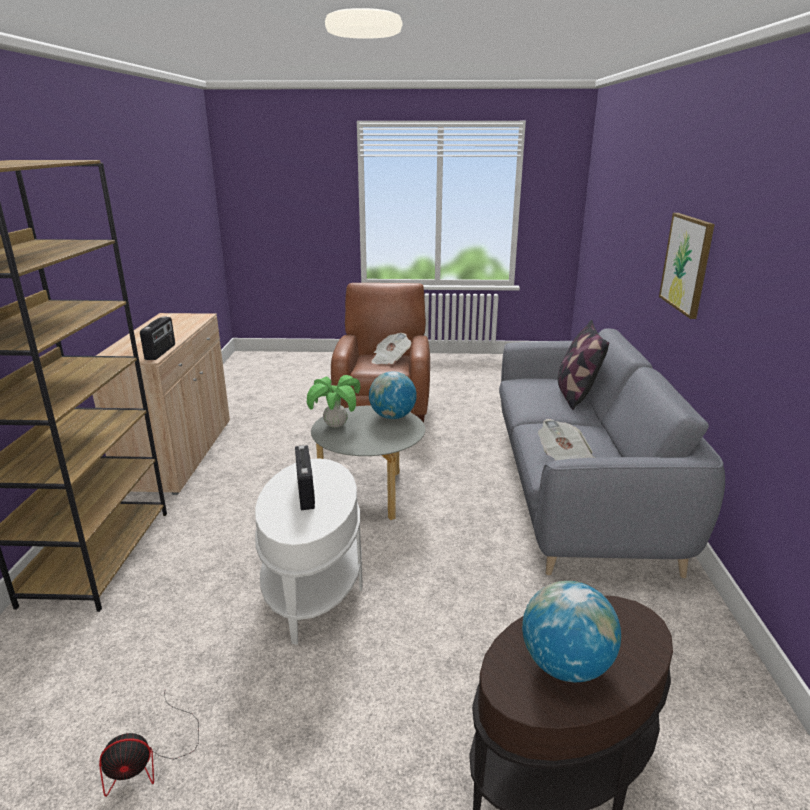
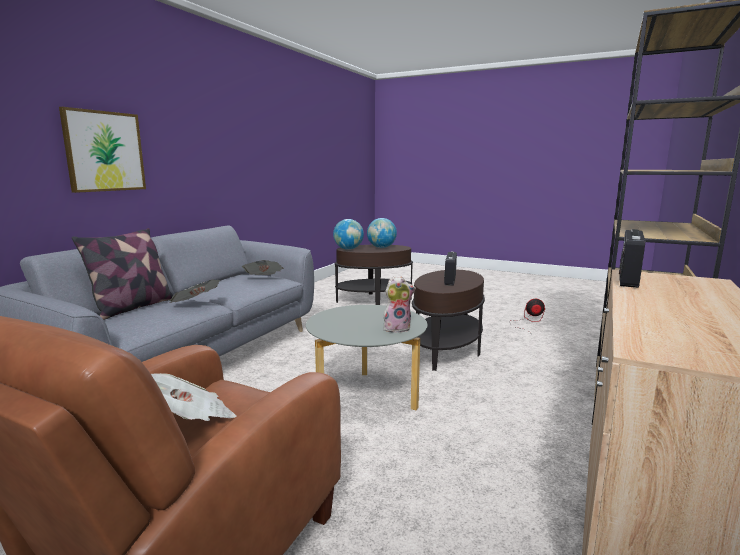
camera: 155 degrees left, 10 degrees down
white side table [255,458,363,645] -> brown side table [412,270,485,371]
potted plant [307,375,361,428] -> plush toy [383,277,416,333]
globe [369,372,417,419] -> globe moved to [333,219,364,250]
none -> newspaper [169,280,220,303]

